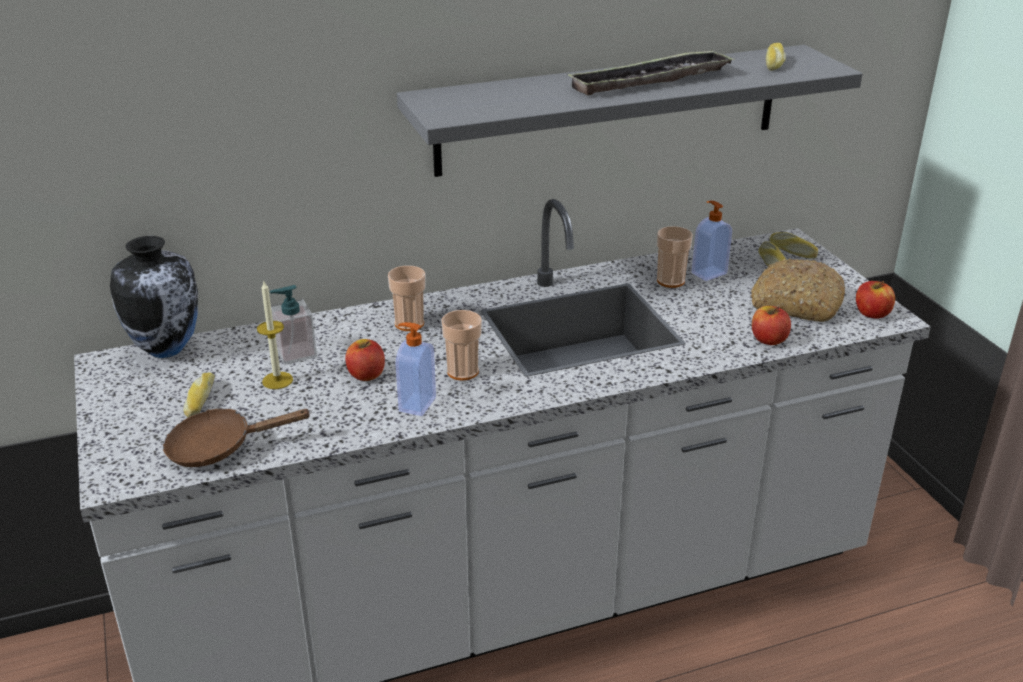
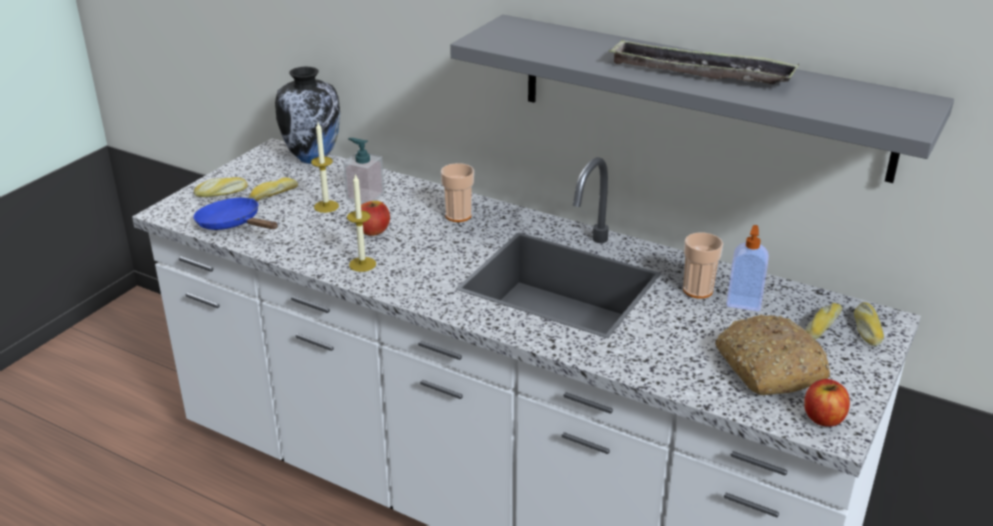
camera: 50 degrees right, 0 degrees up
brown frying pan [163,408,312,467] -> blue frying pan [193,197,278,230]
soap dispenser [396,322,436,416] -> candle [347,173,376,272]
cup [441,310,482,380] -> none
apple [752,306,791,345] -> none
bread [766,43,786,71] -> bread moved to [194,177,248,197]

